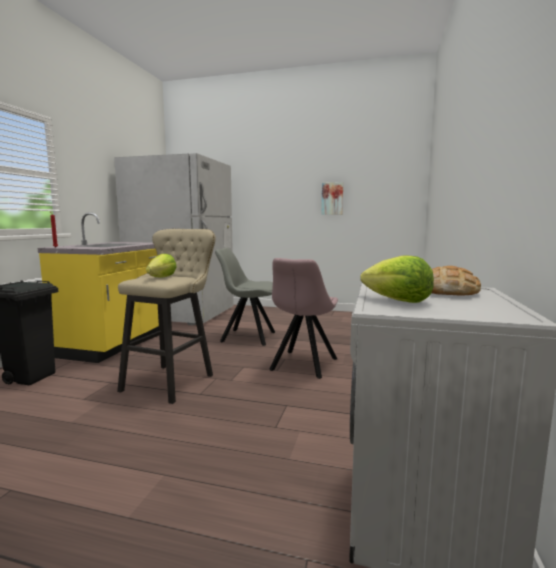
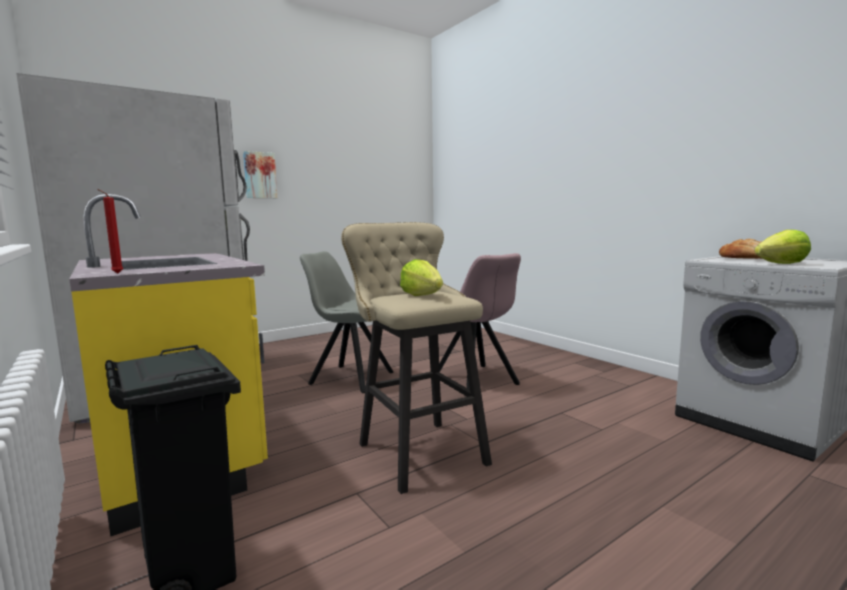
camera: 50 degrees left, 0 degrees up
grey chair [215,248,275,346] -> grey chair turned 60 degrees clockwise [300,251,393,393]
picture [321,182,343,215] -> picture moved to [243,151,277,198]

